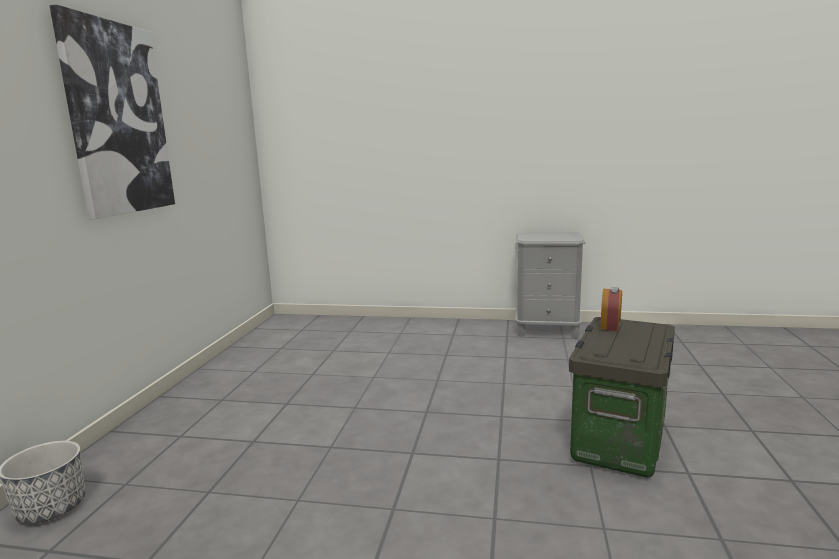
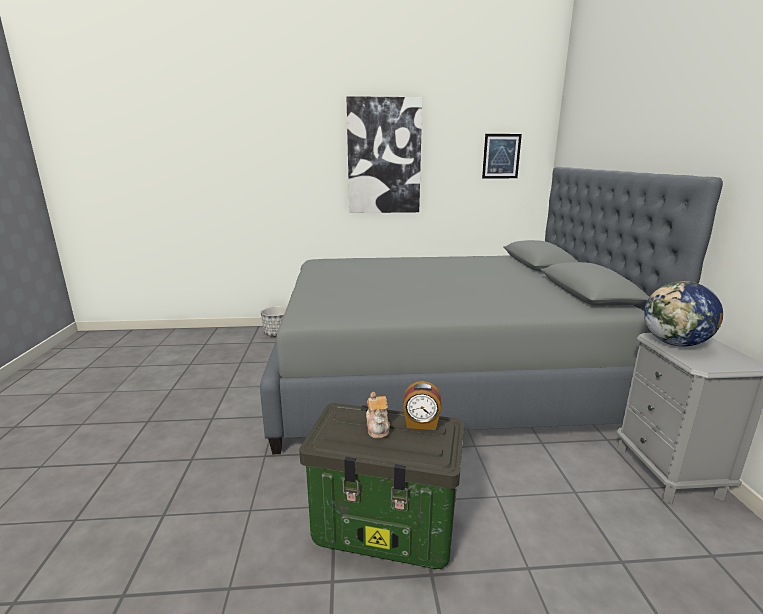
camera: 75 degrees right, 5 degrees up
none -> grey bed [260,167,723,455]
none -> teapot [366,392,390,438]
none -> picture [482,134,522,178]
none -> globe [644,281,723,346]

